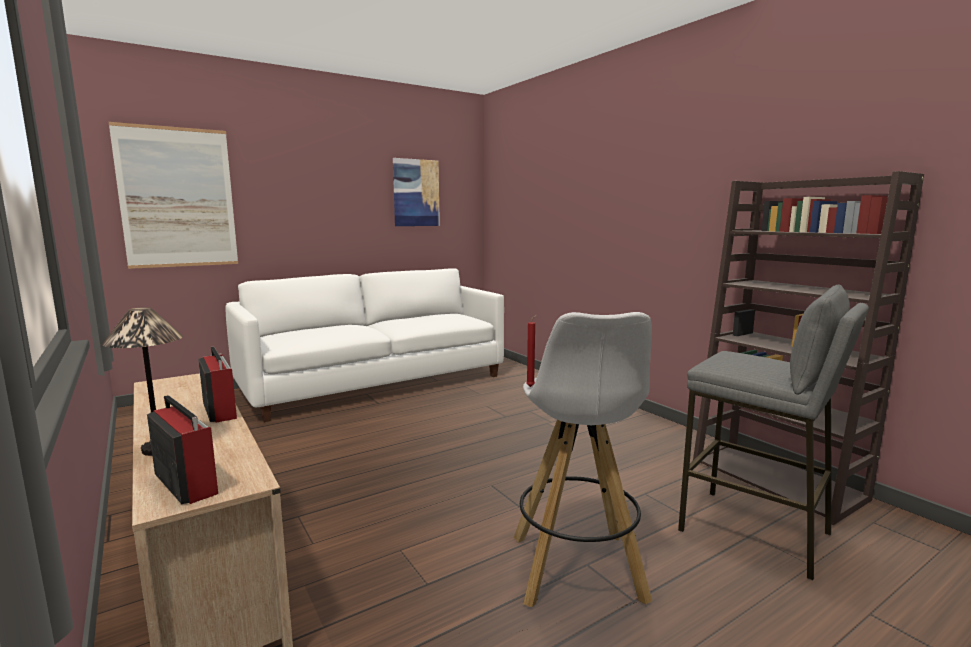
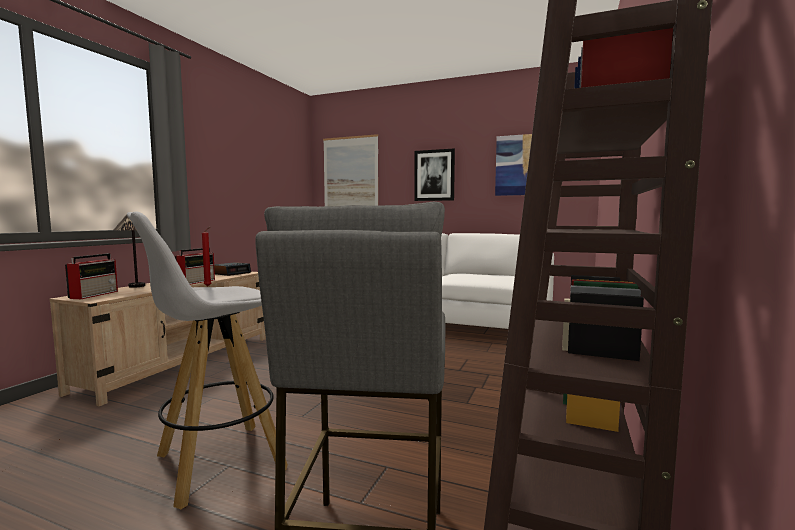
camera: 55 degrees right, 5 degrees down
none -> alarm clock [214,262,251,276]
none -> picture [414,149,455,201]

